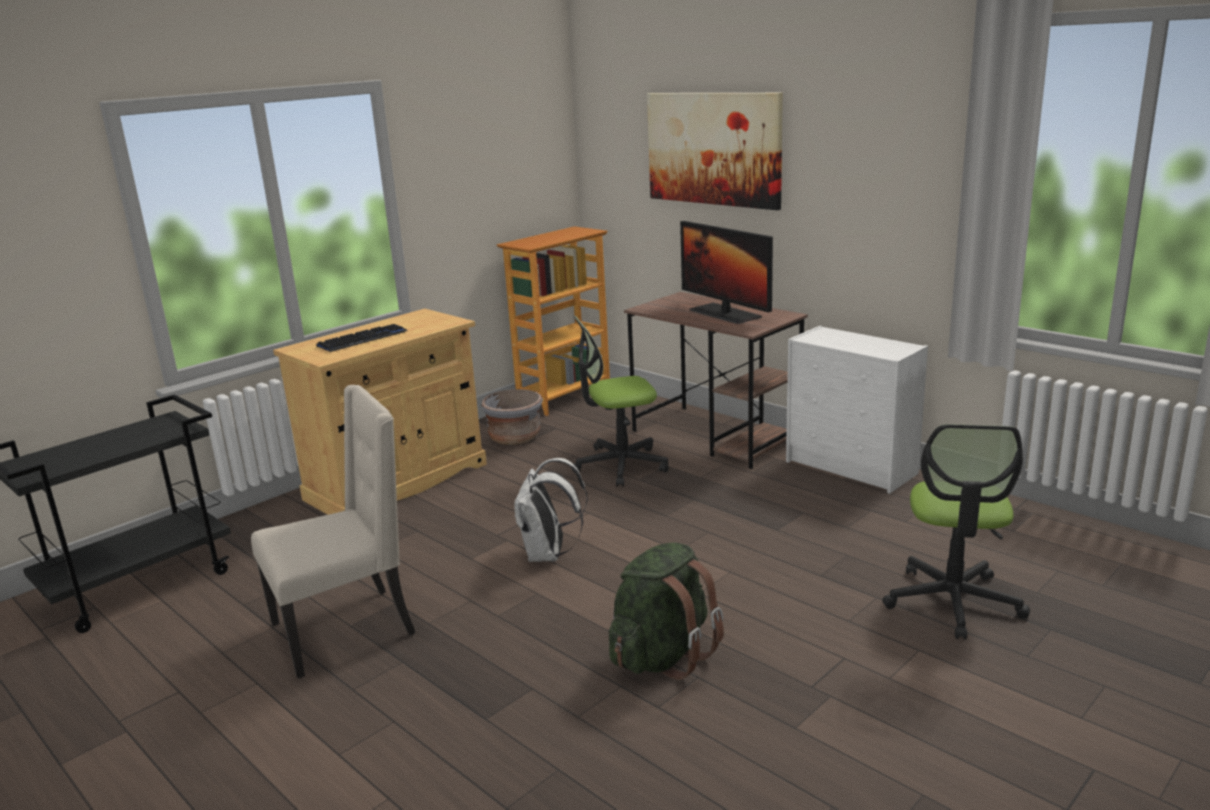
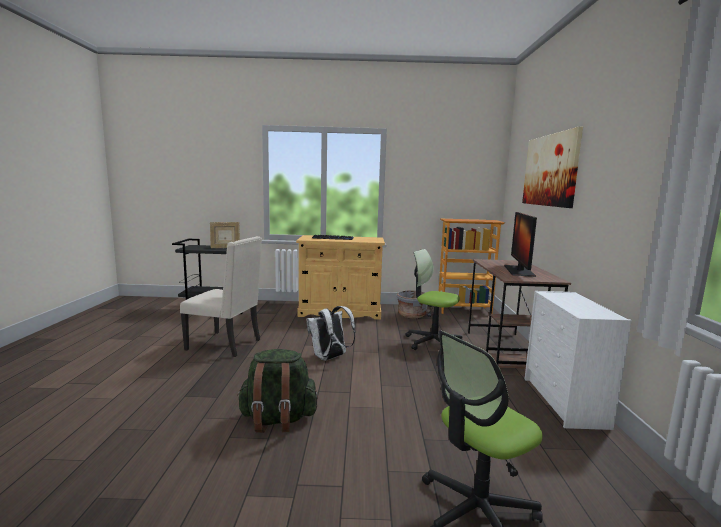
camera: 45 degrees right, 10 degrees down
none -> picture frame [210,222,240,248]

